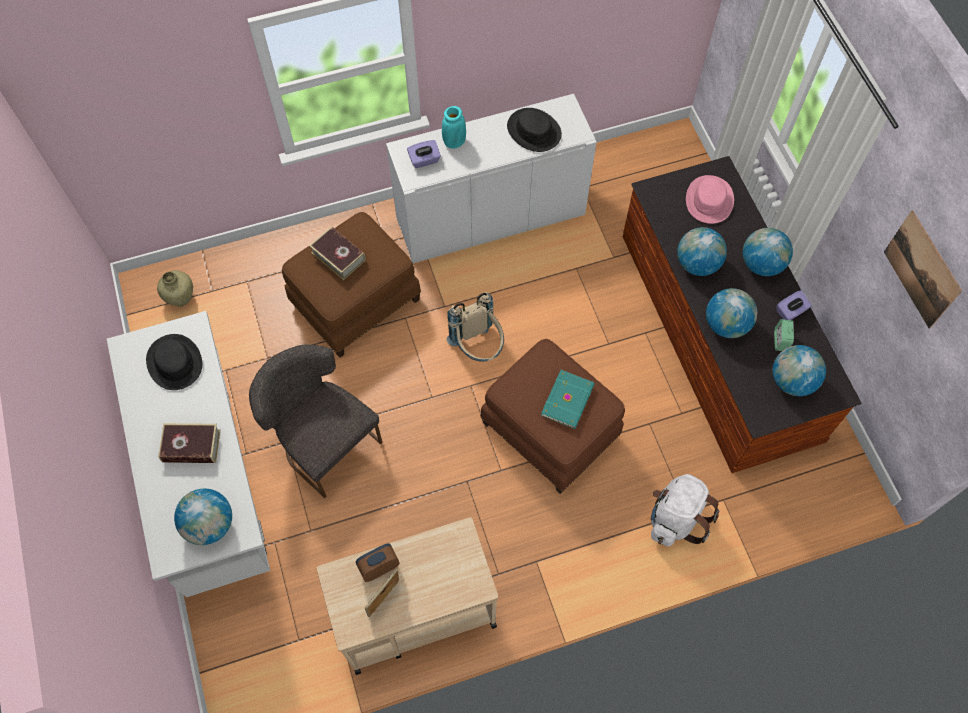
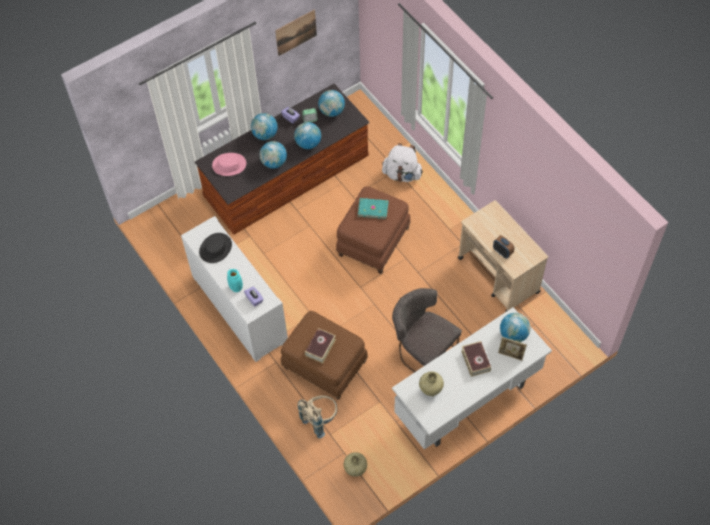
camera: 105 degrees left, 5 degrees down
black hat [146,334,202,390] -> beige vase [419,371,444,397]
grey chair [249,344,382,498] -> grey chair turned 105 degrees clockwise [392,288,462,373]
picture frame [365,569,399,617] -> picture frame moved to [498,337,527,361]
beige backpack [447,292,504,362] -> beige backpack moved to [298,395,337,438]

